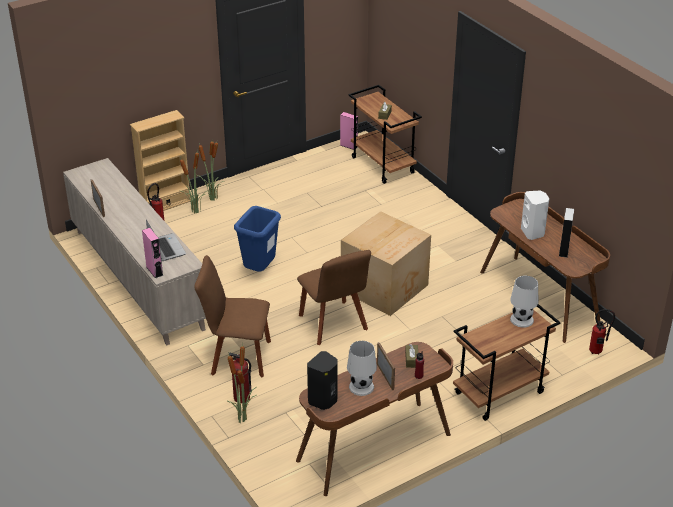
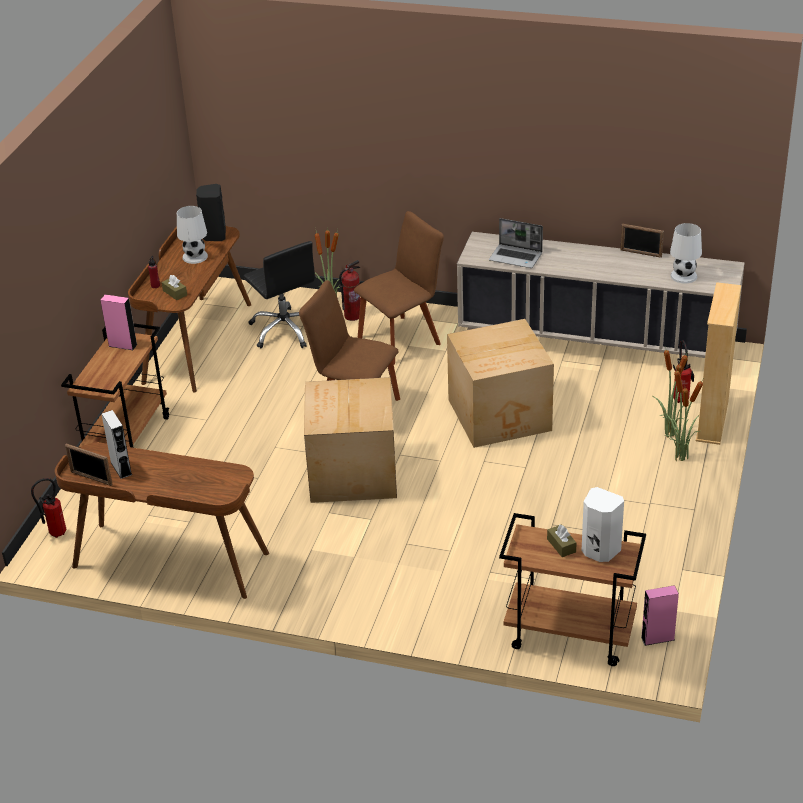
camera: 140 degrees right, 0 degrees up
pink speaker [142,228,163,278] -> pink speaker moved to [100,295,137,350]
blue trash can [234,206,281,271] -> cardboard box [447,319,554,448]
picture frame [377,342,395,390] -> picture frame moved to [65,443,113,486]
white table lamp [510,276,538,328] -> white table lamp moved to [670,223,702,283]
white speaker [521,190,549,240] -> white speaker moved to [582,487,624,562]
none -> black office chair [243,241,315,348]

